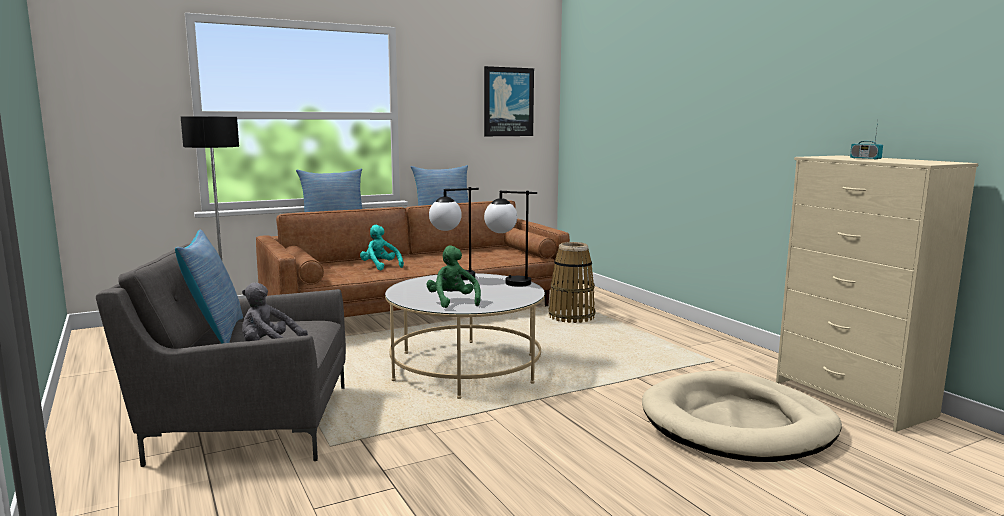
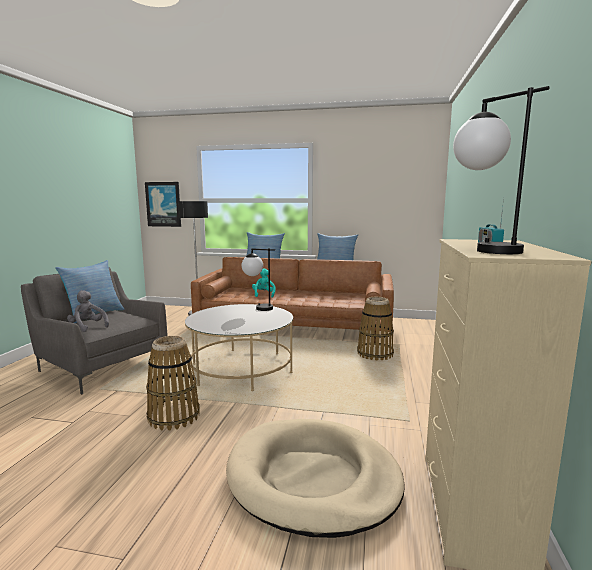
camera: 40 degrees right, 0 degrees up
green plush toy [426,245,481,308] -> none
picture [484,66,534,136] -> picture moved to [145,182,181,227]
table lamp [484,191,537,287] -> table lamp moved to [453,86,549,254]
none -> basket [146,336,200,431]

